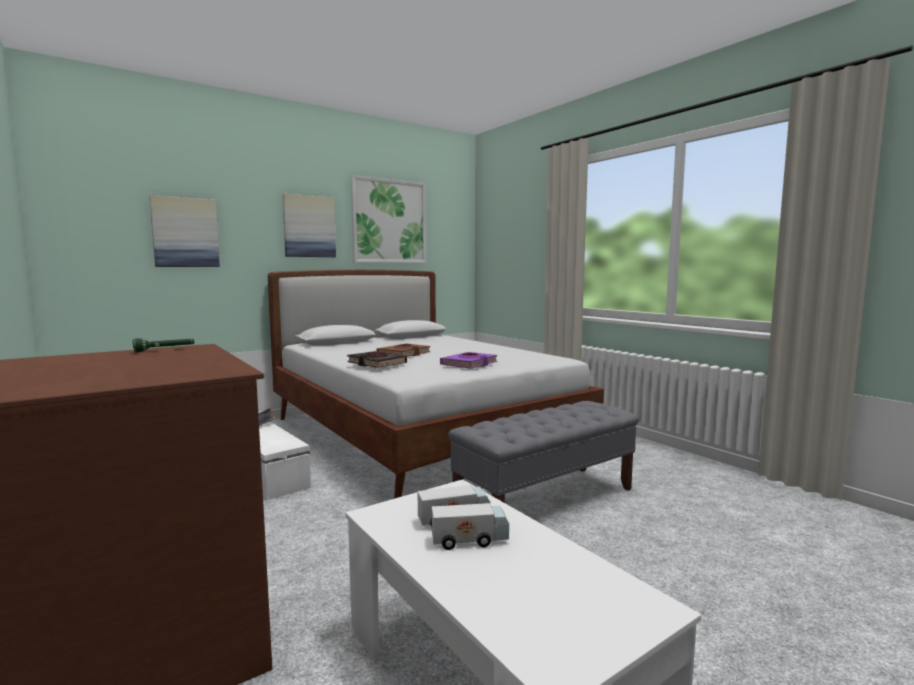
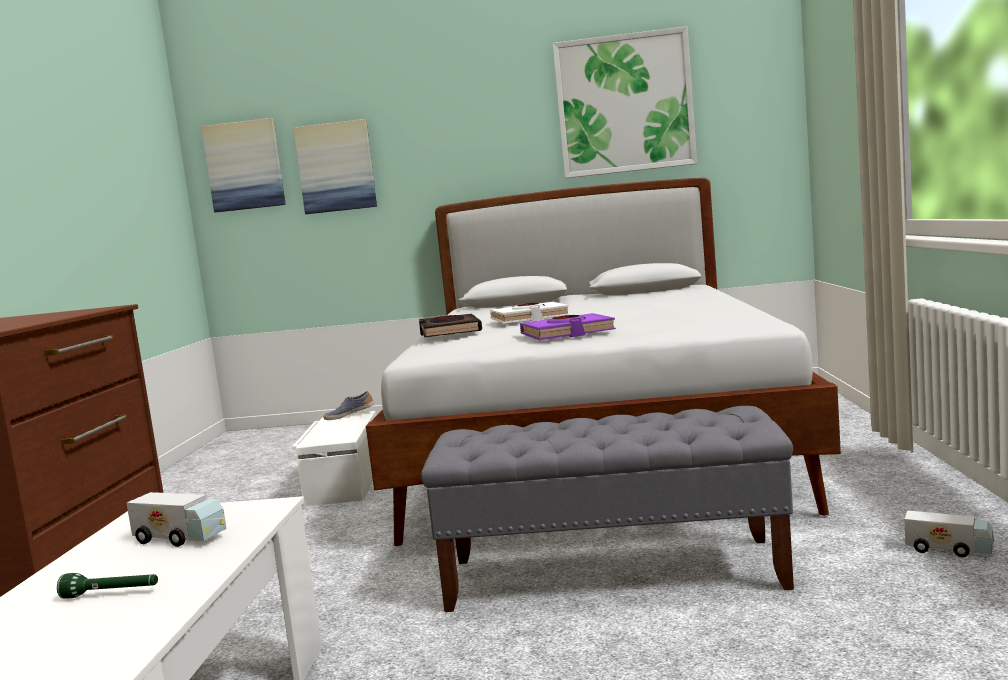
camera: 40 degrees right, 0 degrees up
green flashlight [133,338,194,352] -> green flashlight moved to [57,573,158,599]
picture [283,194,336,257] -> picture moved to [201,118,286,212]
brown book [376,344,430,357] -> white book [490,302,570,323]
toy truck [432,503,509,550] -> toy truck moved to [904,510,994,557]

